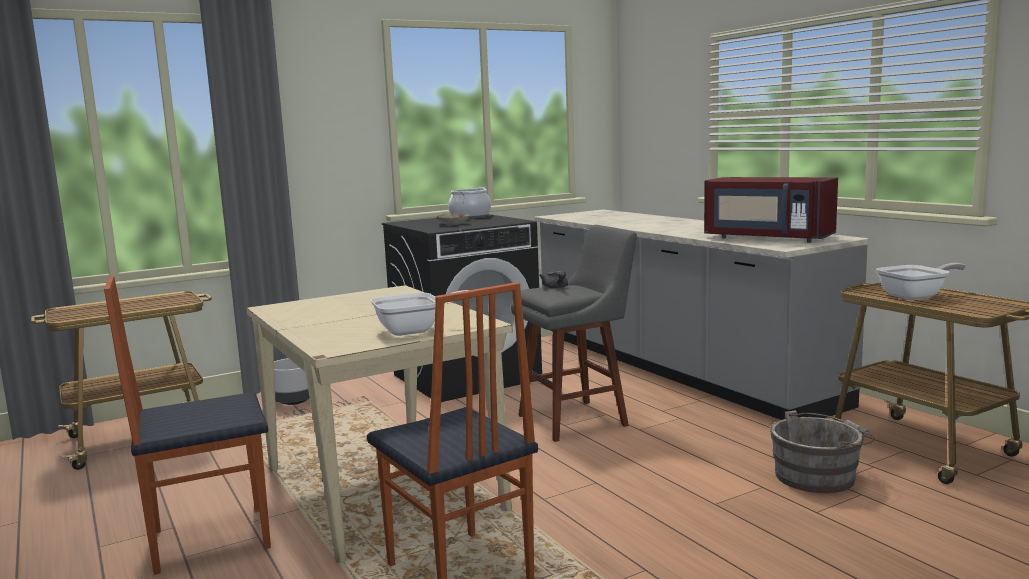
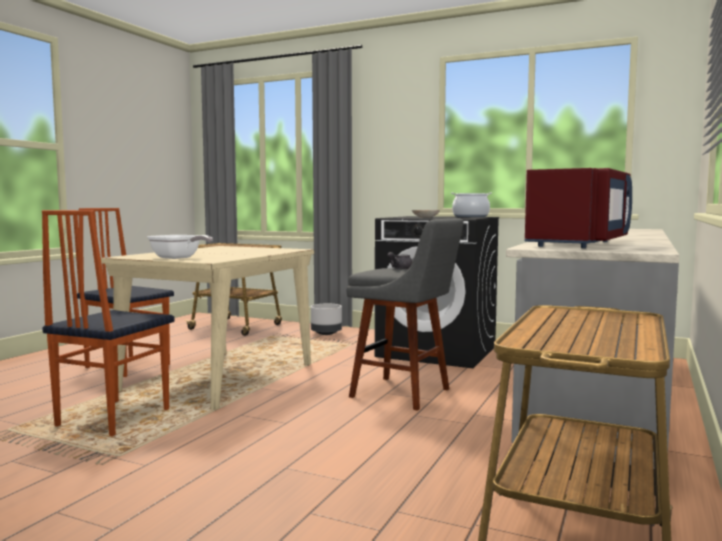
camera: 55 degrees right, 5 degrees down
red microwave [704,177,838,243] -> red microwave turned 150 degrees counterclockwise [525,168,632,248]
grey bucket [770,410,875,493] -> none
frying pan [876,263,966,300] -> none

